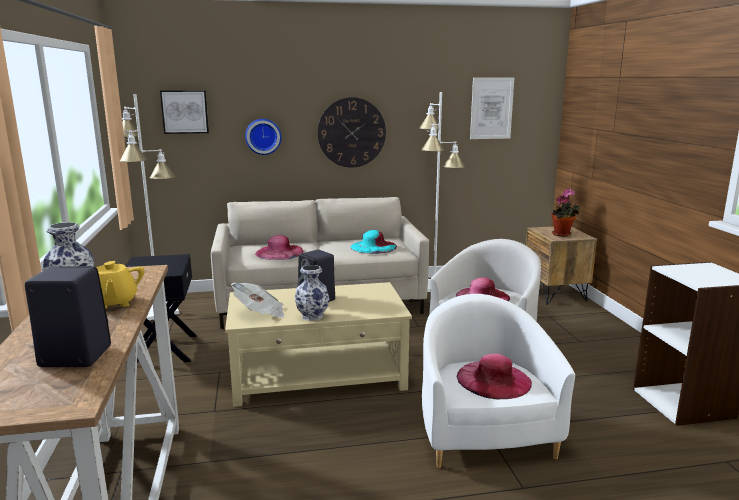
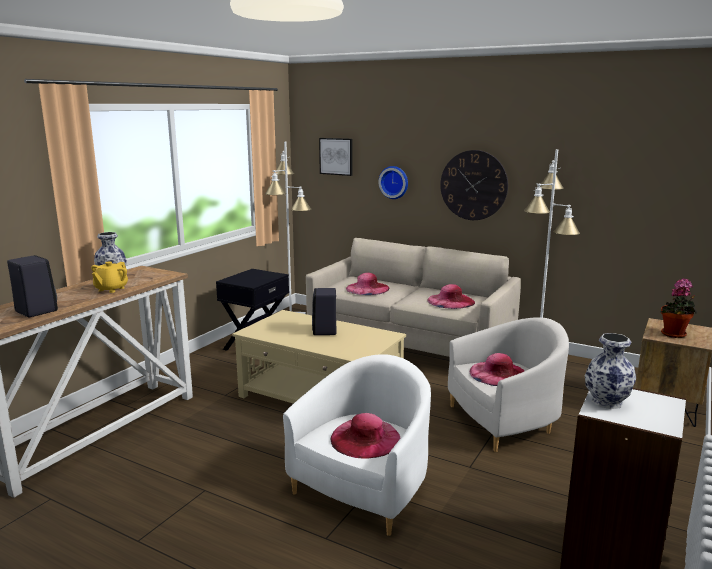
camera: 40 degrees right, 0 degrees up
newspaper [231,283,284,318] -> none
vase [295,265,329,321] -> vase moved to [585,333,636,409]
turquoise hat [351,230,397,254] -> pink hat [427,284,475,309]
picture [470,77,515,139] -> none

